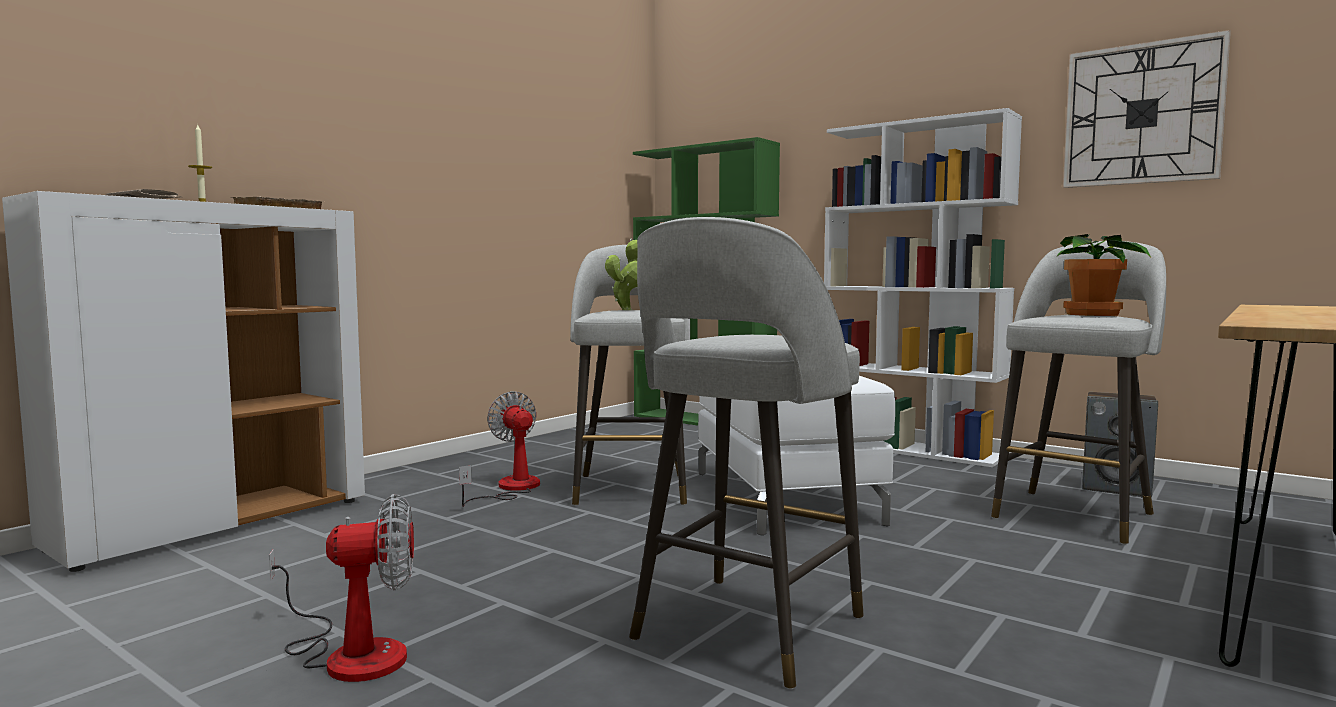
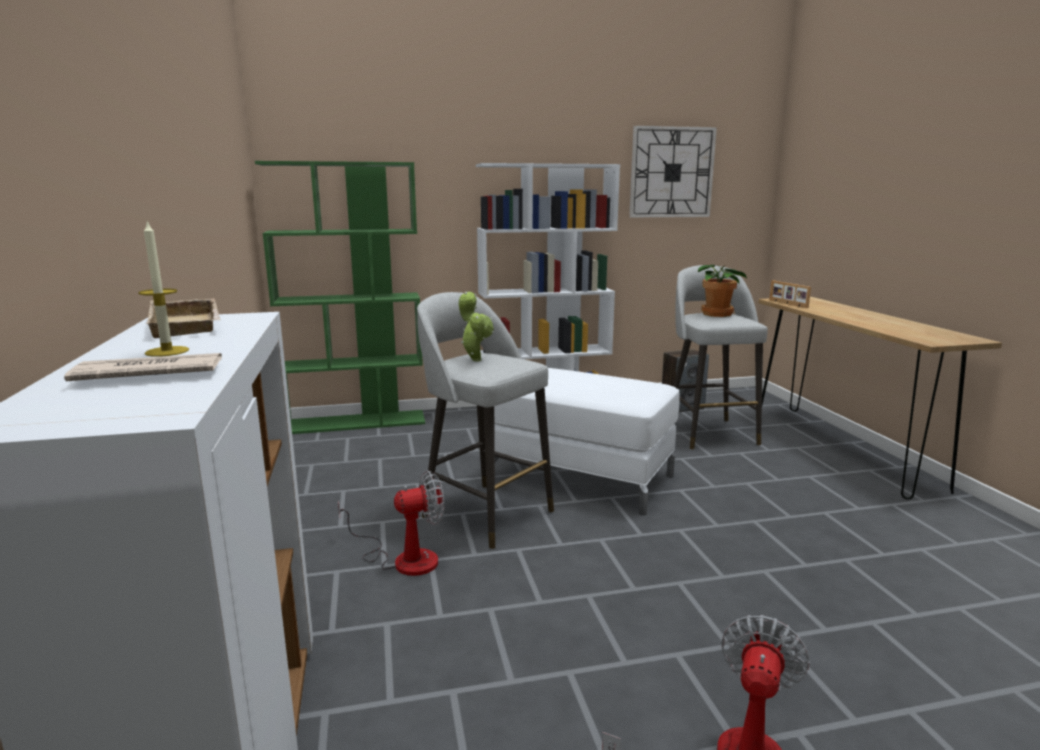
camera: 50 degrees left, 10 degrees up
fan [459,391,540,507] -> fan turned 150 degrees clockwise [338,470,445,576]
grey stool [629,217,863,689] -> none
none -> picture frame [769,280,811,308]

